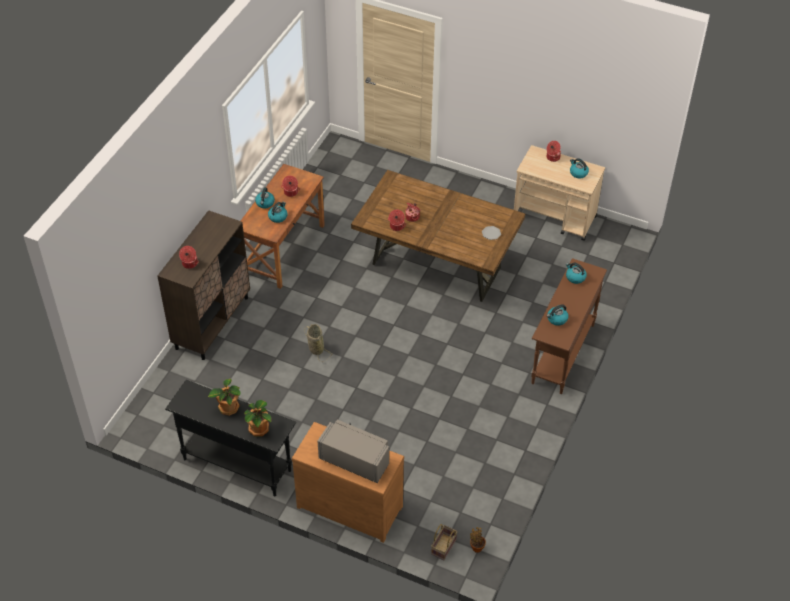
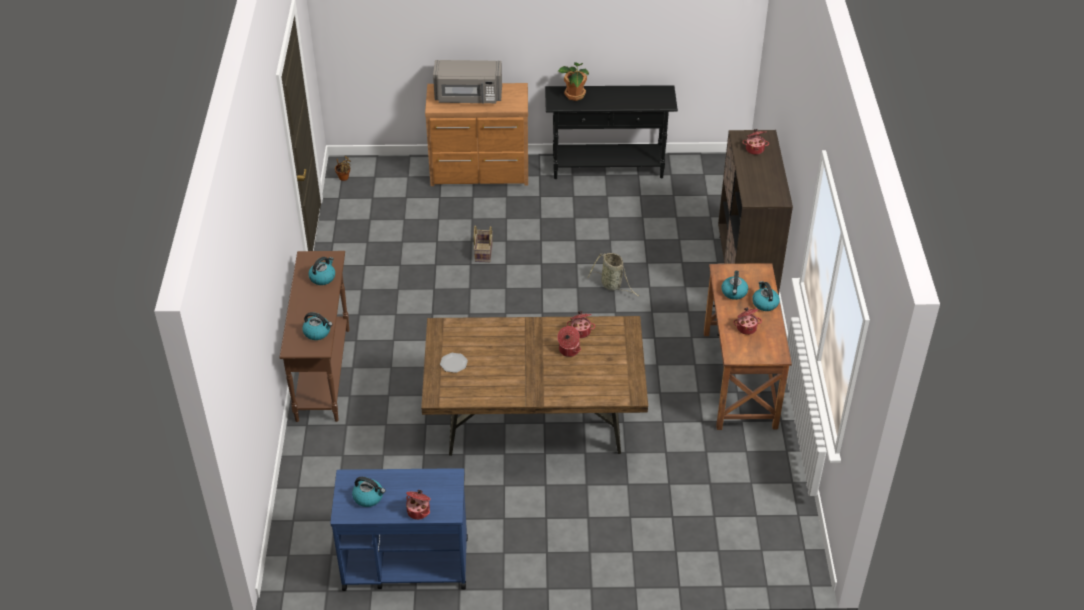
camera: 155 degrees right, 5 degrees down
potted plant [208,379,241,416] -> none
basket [431,524,457,560] -> basket moved to [474,225,493,263]
beige cart [514,145,605,241] -> blue cart [330,468,468,591]

